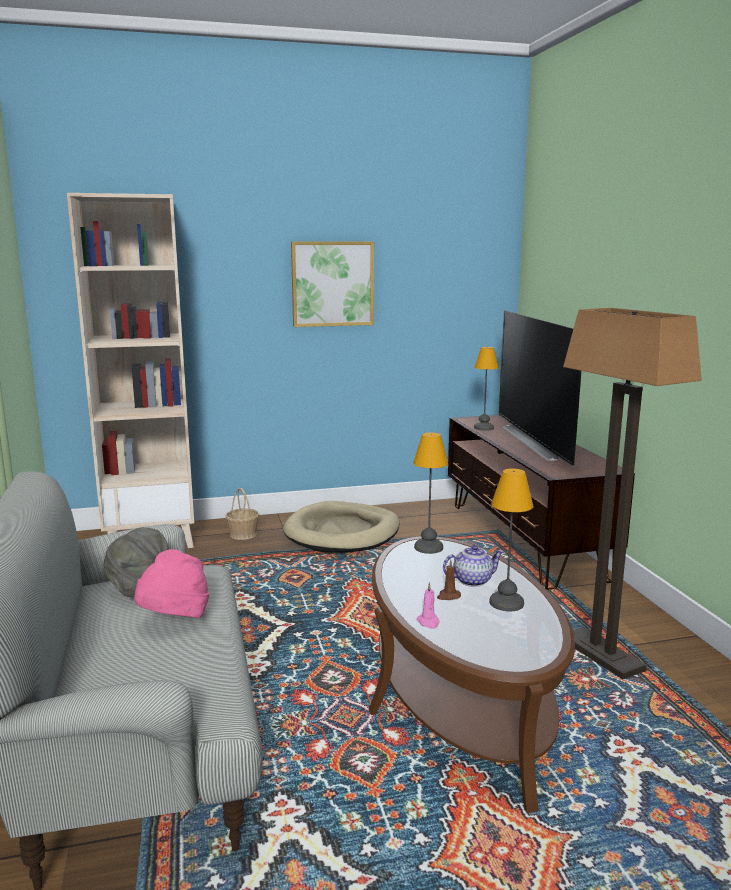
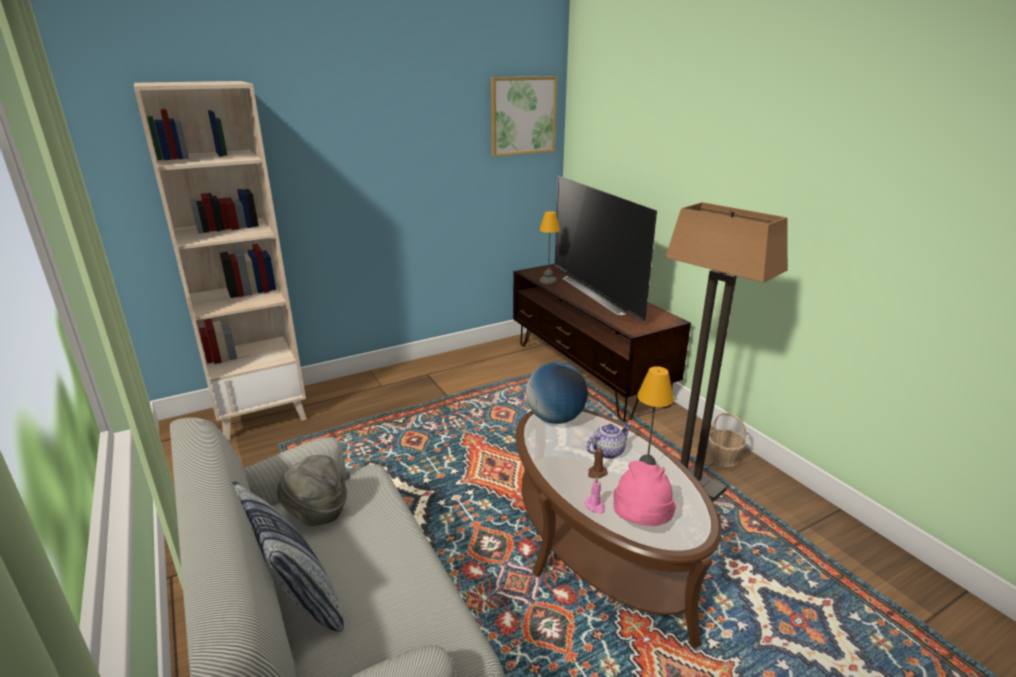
camera: 15 degrees left, 10 degrees up
pink hat [134,549,209,618] -> pink hat moved to [613,461,676,526]
basket [226,488,259,540] -> basket moved to [709,413,746,467]
beige dog bed [283,501,400,553] -> none
picture [291,241,374,327] -> picture moved to [491,76,557,157]
table lamp [413,433,448,554] -> globe [526,362,588,424]
none -> pillow [231,480,344,632]

